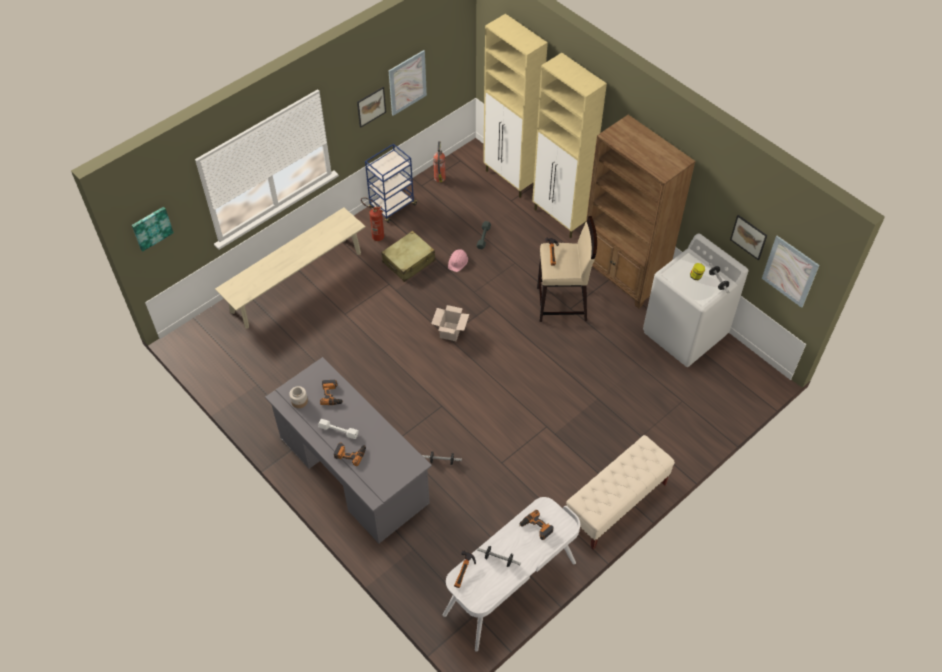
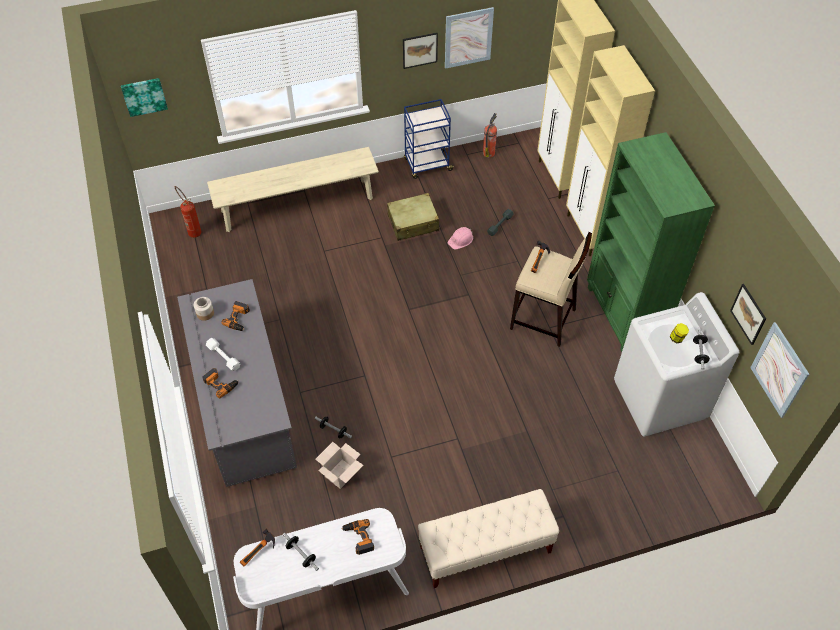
camera: 25 degrees right, 0 degrees up
fire extinguisher [361,197,384,241] -> fire extinguisher moved to [175,186,201,238]
cardboard box [431,305,469,341] -> cardboard box moved to [315,442,363,489]
brown bookcase [586,115,696,309] -> green bookcase [587,132,715,352]

